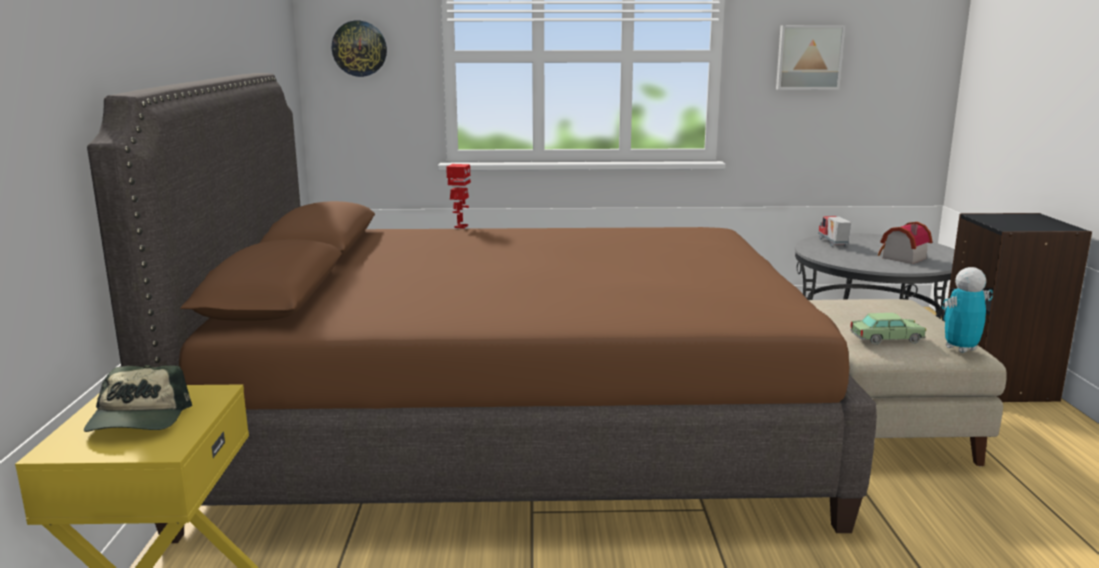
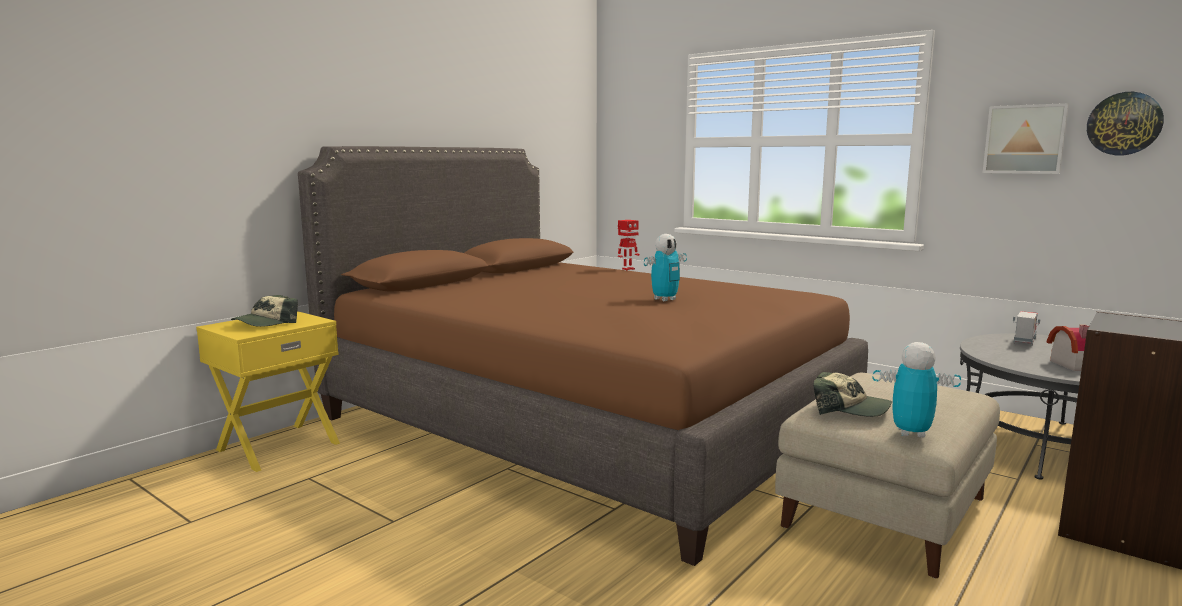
camera: 40 degrees right, 5 degrees down
wall clock [332,21,387,77] -> wall clock moved to [1087,92,1164,155]
toy car [850,313,926,345] -> cap [813,372,892,417]
none -> toy robot [644,234,687,301]

